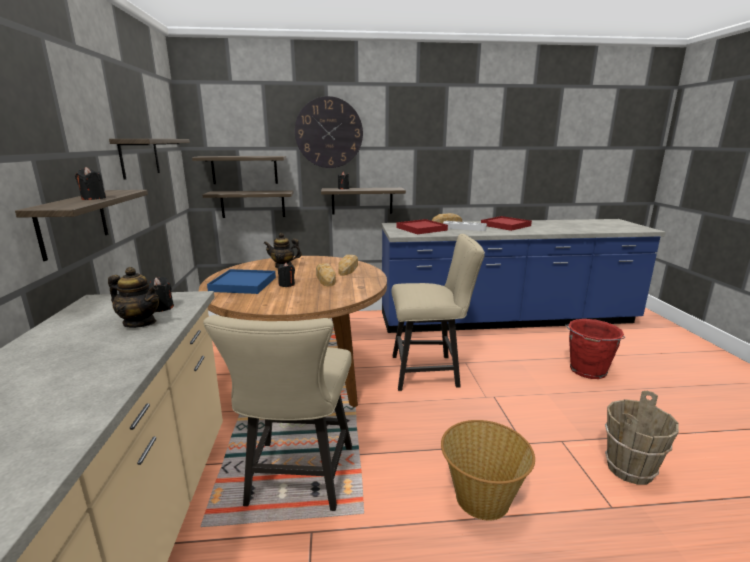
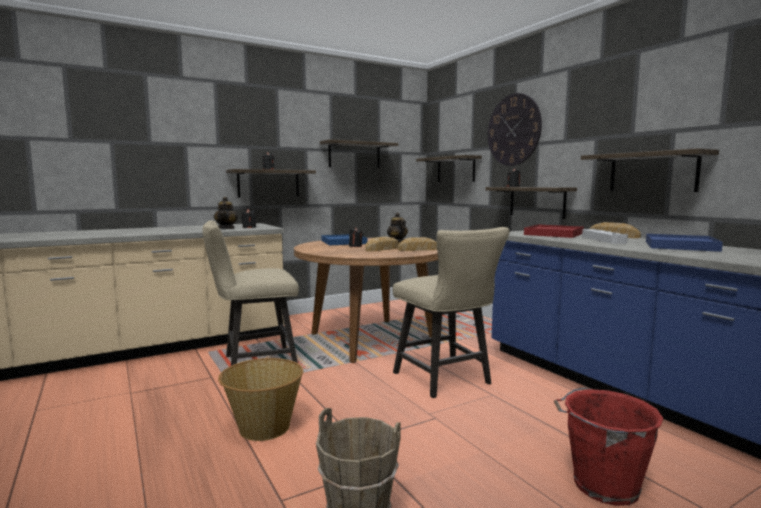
camera: 65 degrees right, 10 degrees down
shelf [202,191,294,218] -> shelf moved to [581,148,719,192]
red tray [481,216,532,231] -> blue tray [646,234,723,252]

